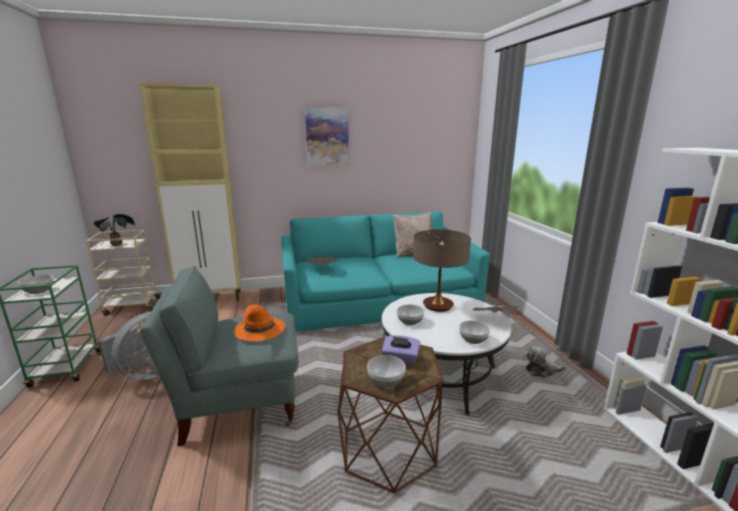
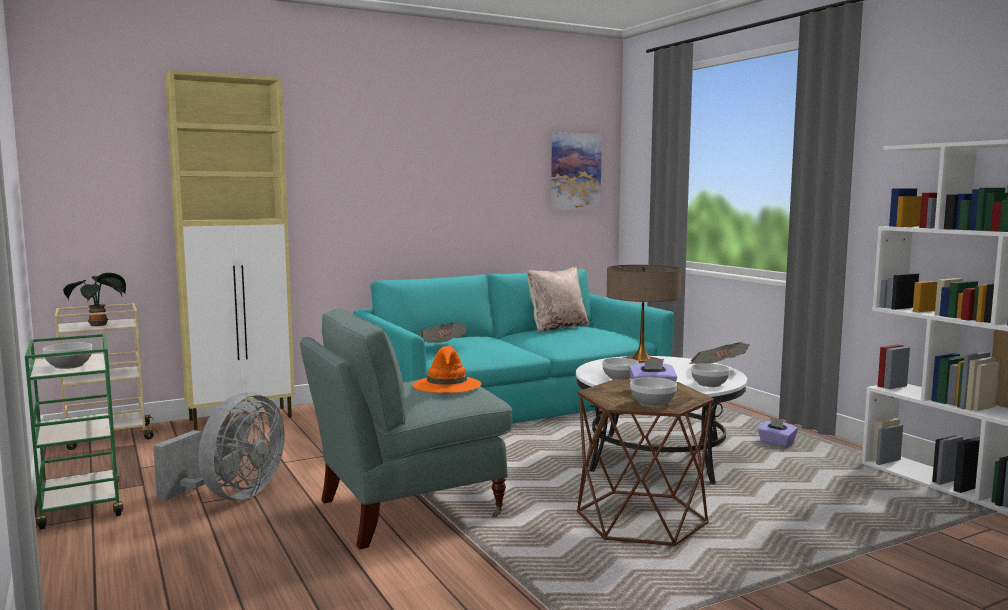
camera: 15 degrees left, 10 degrees down
picture [305,108,349,167] -> picture moved to [551,132,602,210]
plush toy [526,346,566,378] -> purple tissue box [758,417,798,447]

